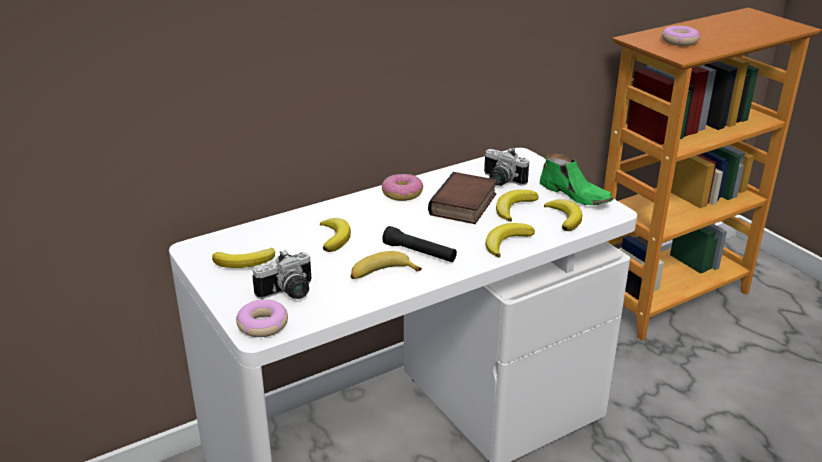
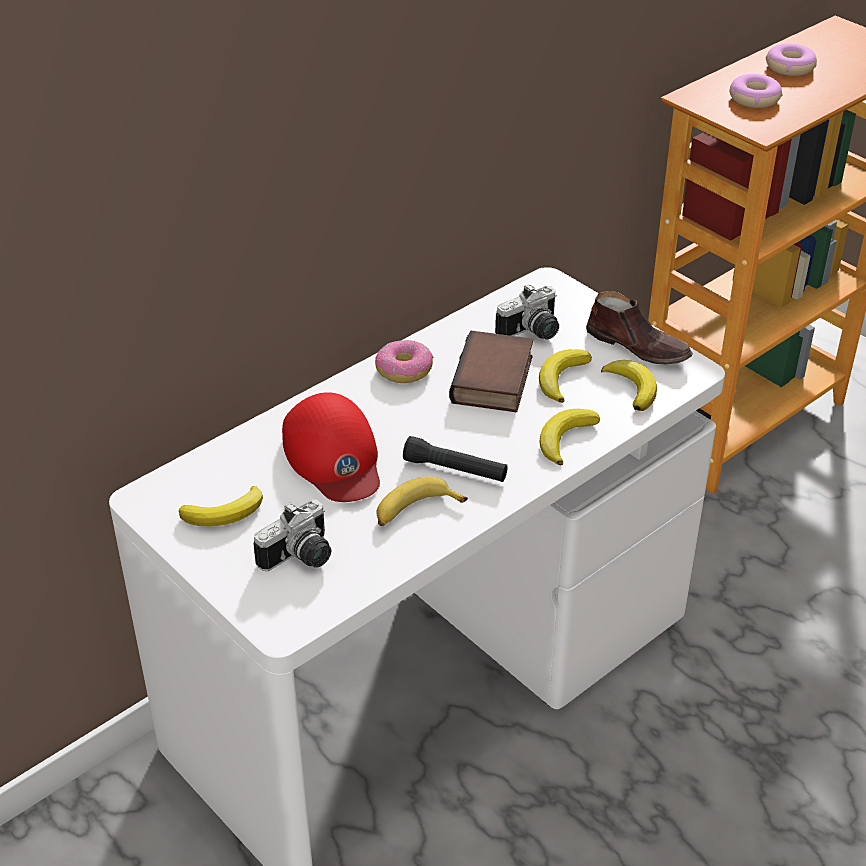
camera: 10 degrees left, 10 degrees up
donut [236,299,288,337] -> donut moved to [766,43,817,76]
banana [320,218,351,252] -> red cap [282,392,380,502]
camera [484,148,529,186] -> camera turned 60 degrees counterclockwise [495,284,559,339]
green shoe [540,154,614,205] -> brown shoe [586,291,693,364]

